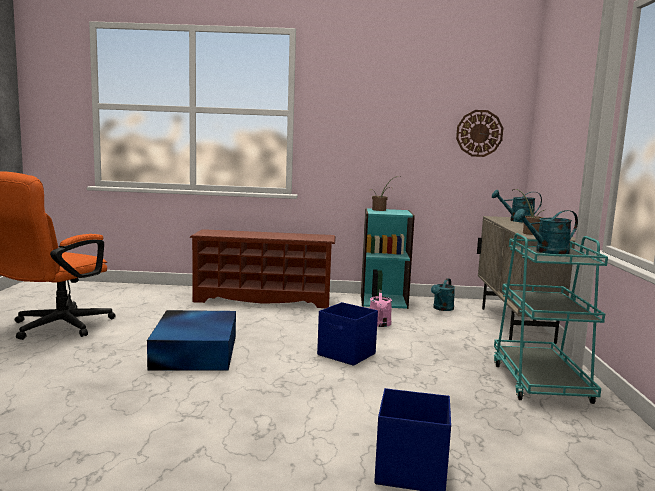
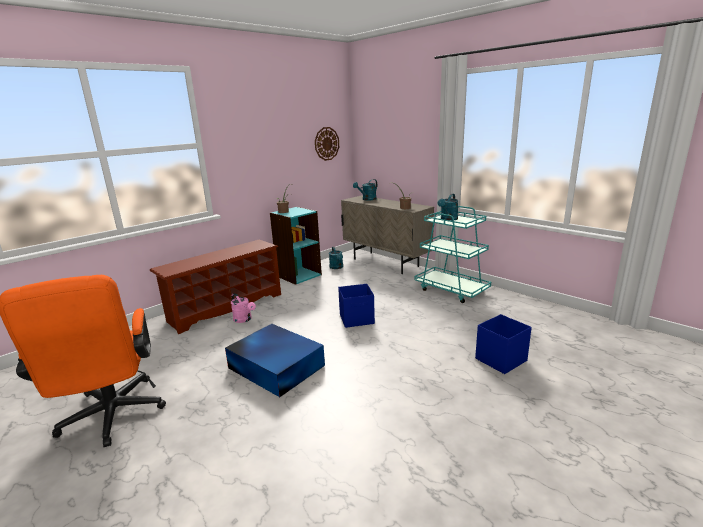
camera: 45 degrees left, 10 degrees up
pink watering can [370,290,392,327] -> pink watering can moved to [231,293,256,323]

